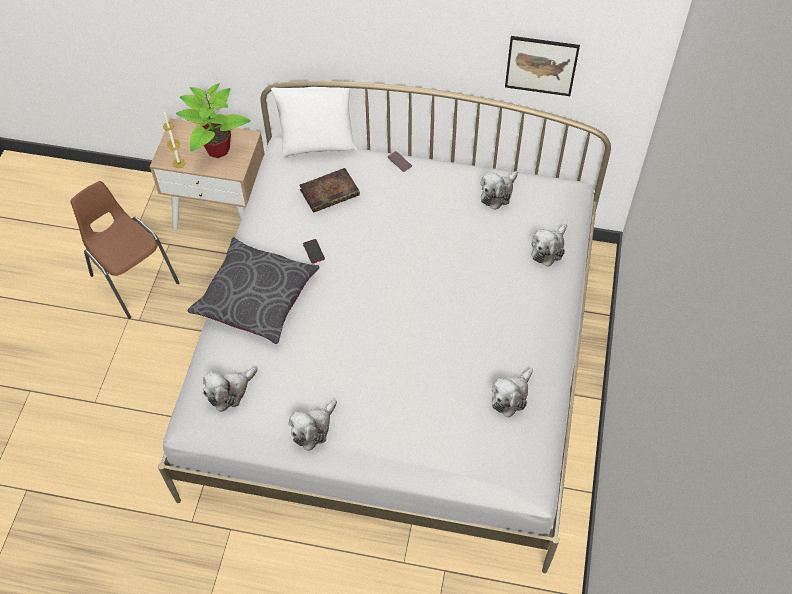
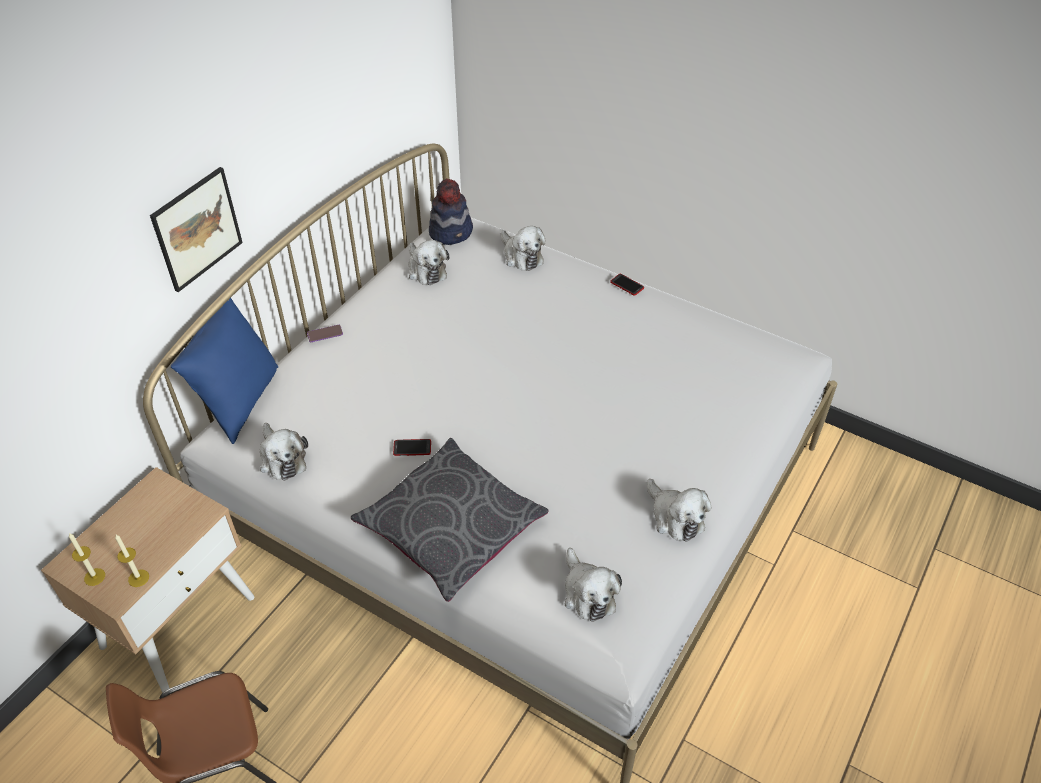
camera: 70 degrees left, 10 degrees down
potted plant [176,83,251,158] -> none
white pillow [271,87,357,158] -> blue pillow [171,298,278,444]
book [299,168,360,213] -> none
plush toy [492,368,533,418] -> plush toy moved to [260,423,308,481]
picture [505,36,580,96] -> picture moved to [150,167,243,292]
none -> hat [429,178,473,245]
none -> phone [610,274,644,296]

